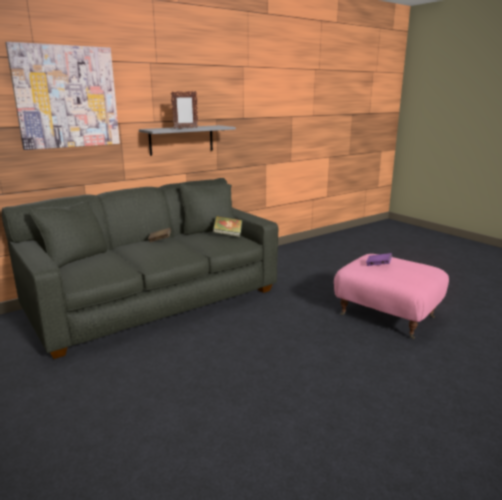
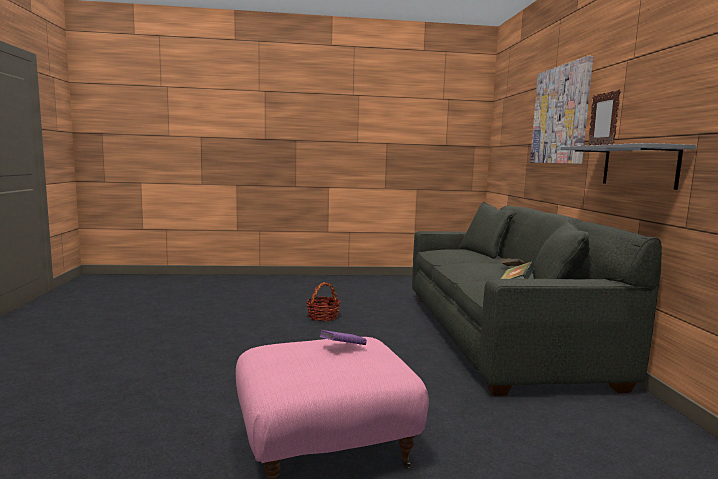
camera: 120 degrees right, 10 degrees down
none -> basket [306,282,341,321]

